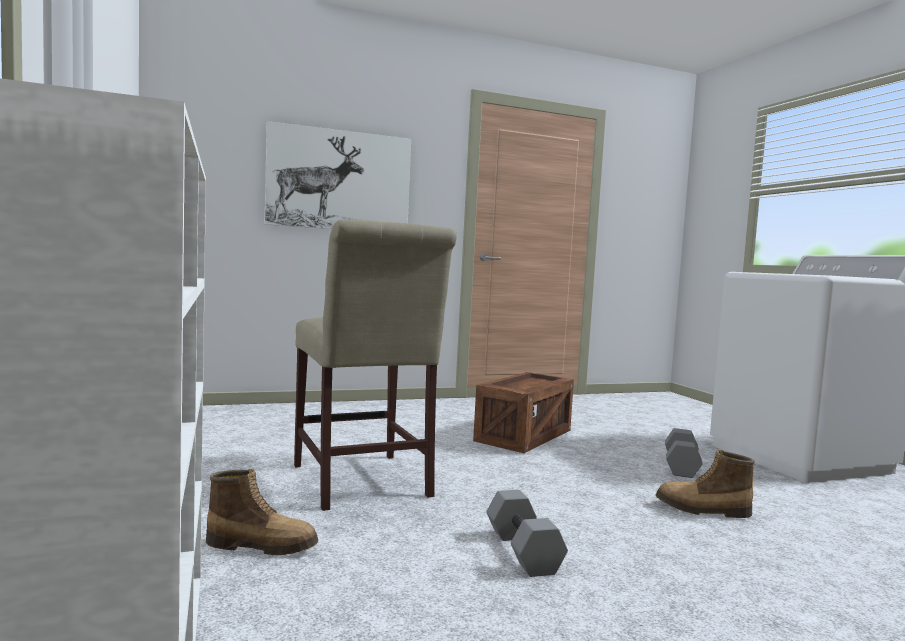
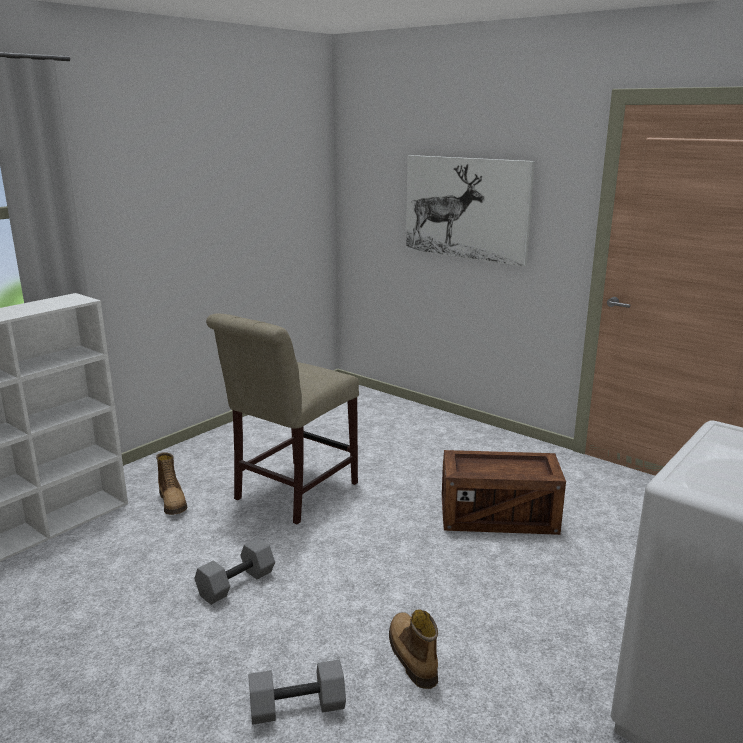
camera: 60 degrees right, 15 degrees up
grey dumbbell [665,428,703,478] -> grey dumbbell moved to [248,660,346,725]

